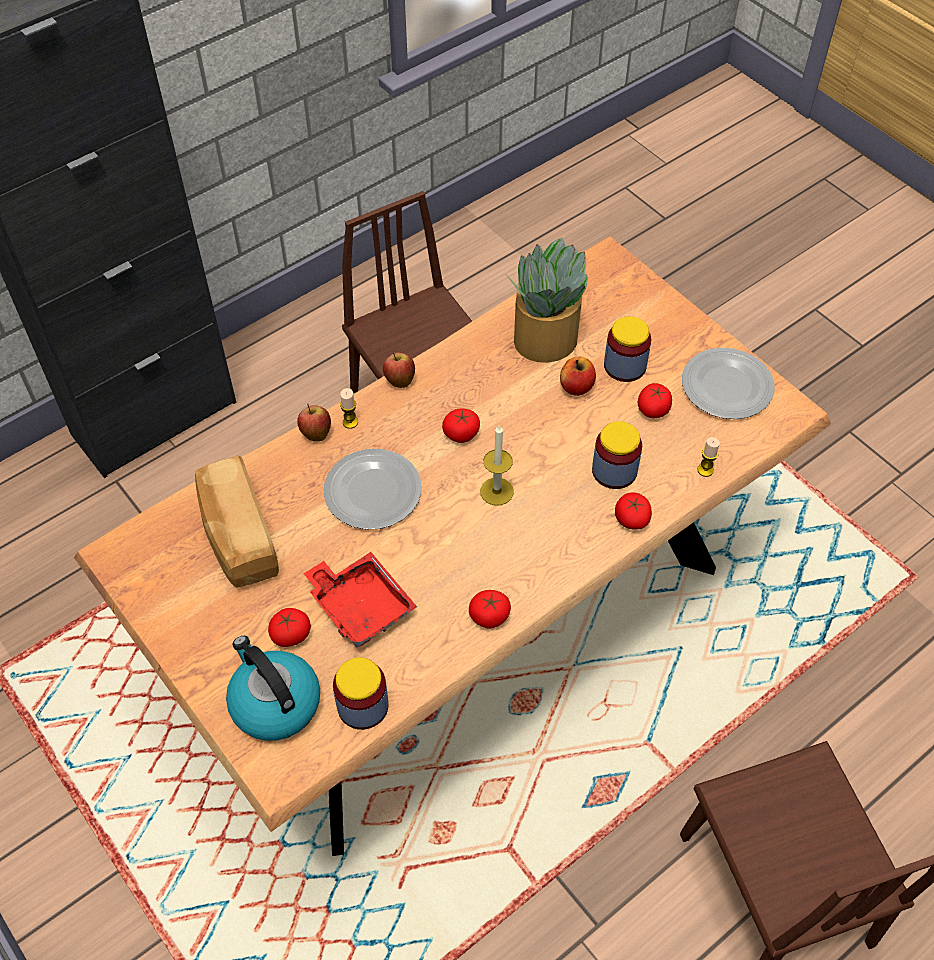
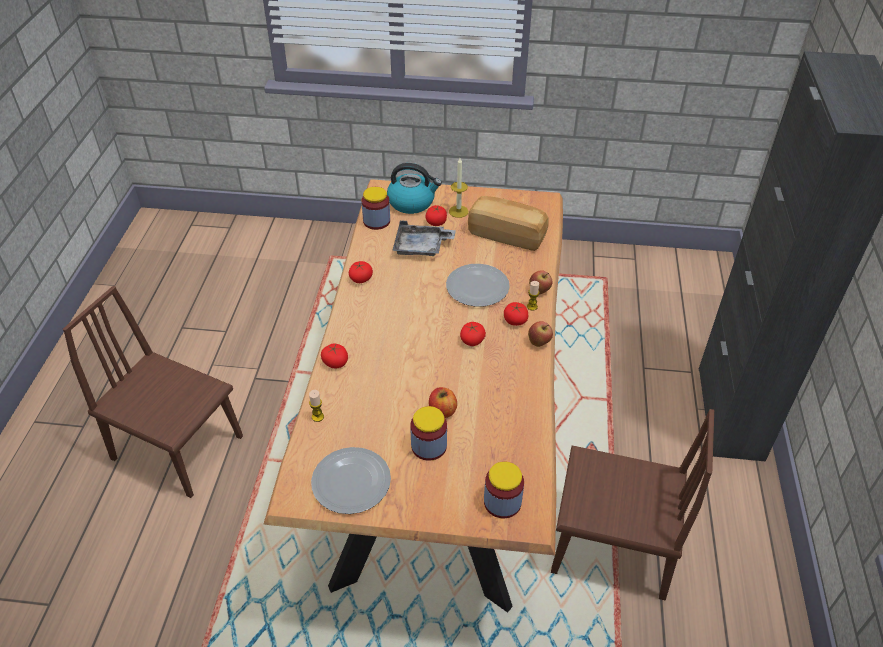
camera: 135 degrees right, 10 degrees down
red tray [303,552,417,648] -> grey tray [392,221,456,256]
candle [480,424,514,505] -> candle moved to [449,158,469,218]
potted plant [506,238,588,363] -> none
jar [592,421,642,489] -> jar moved to [484,462,524,518]
tomato [638,383,672,418] -> tomato moved to [504,302,528,326]

